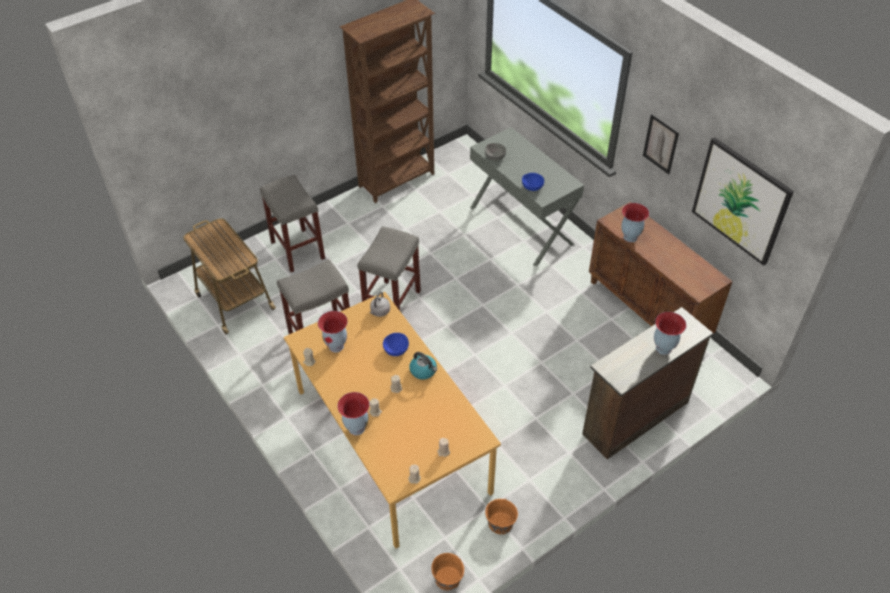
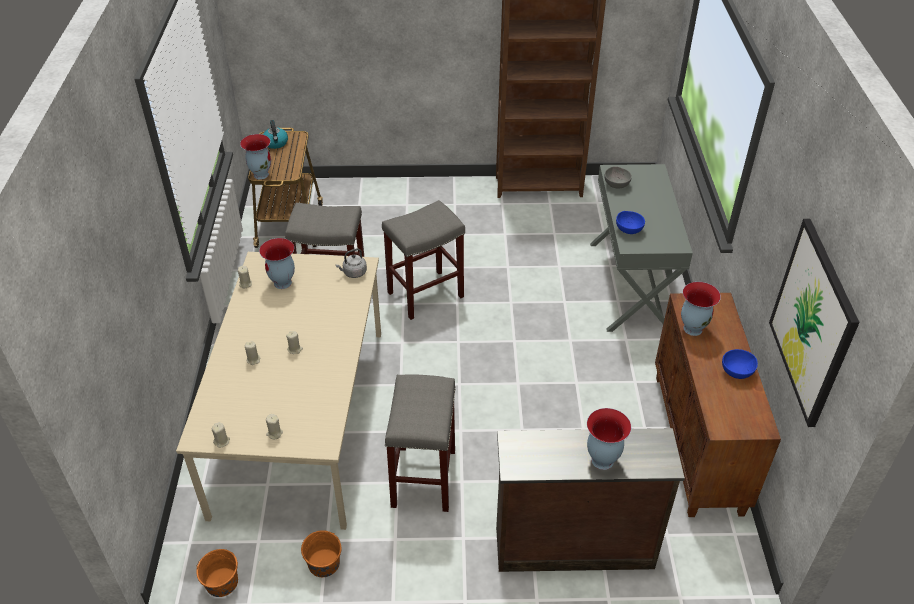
camera: 35 degrees right, 5 degrees down
grey stool [260,175,325,272] -> grey stool moved to [385,374,456,512]
orange dining table [284,292,501,548] -> beige dining table [176,252,381,530]
vase [337,392,370,436] -> vase moved to [240,134,271,180]
blue bowl [383,333,409,356] -> blue bowl moved to [722,349,758,379]
kettle [409,352,437,380] -> kettle moved to [263,120,288,149]
picture [643,114,679,175] -> none

